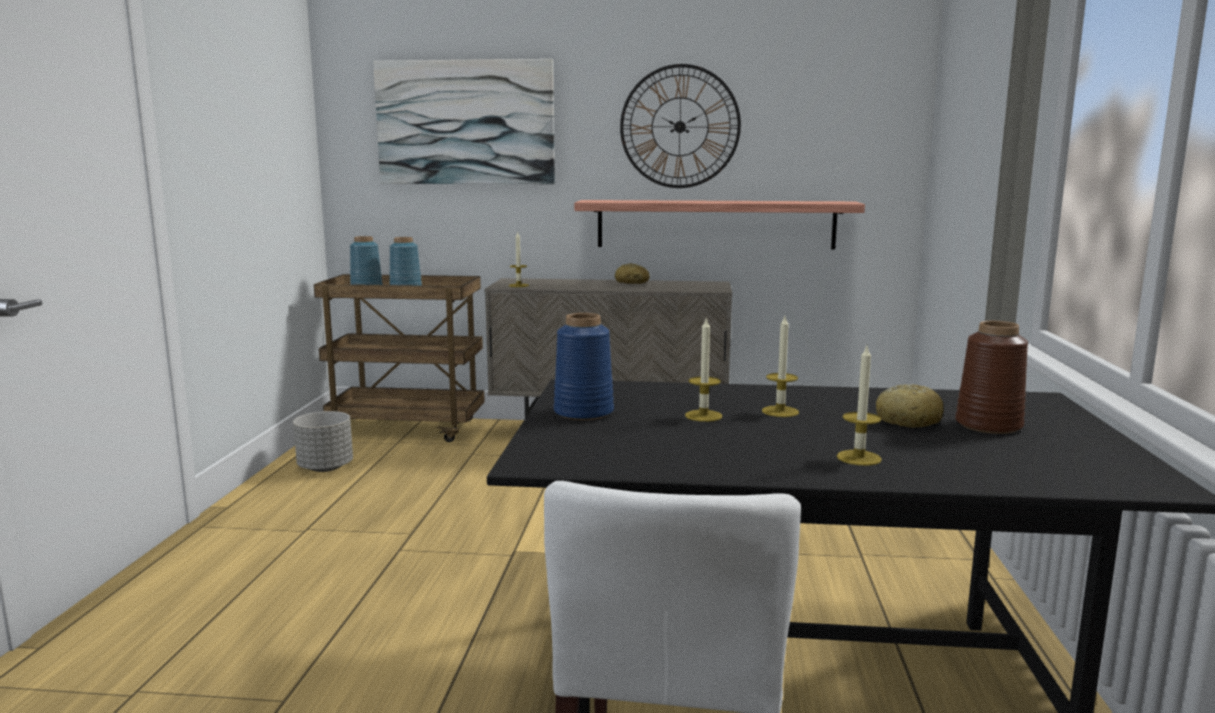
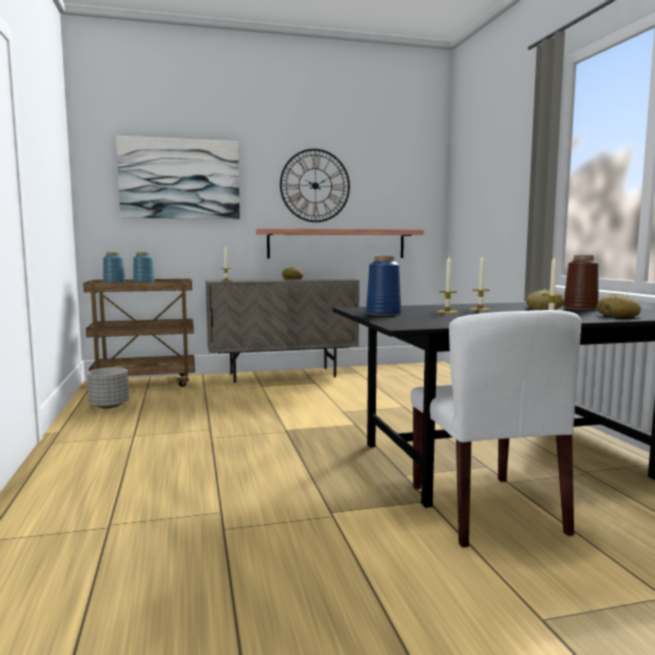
camera: 20 degrees left, 5 degrees down
none -> bread [596,294,641,317]

